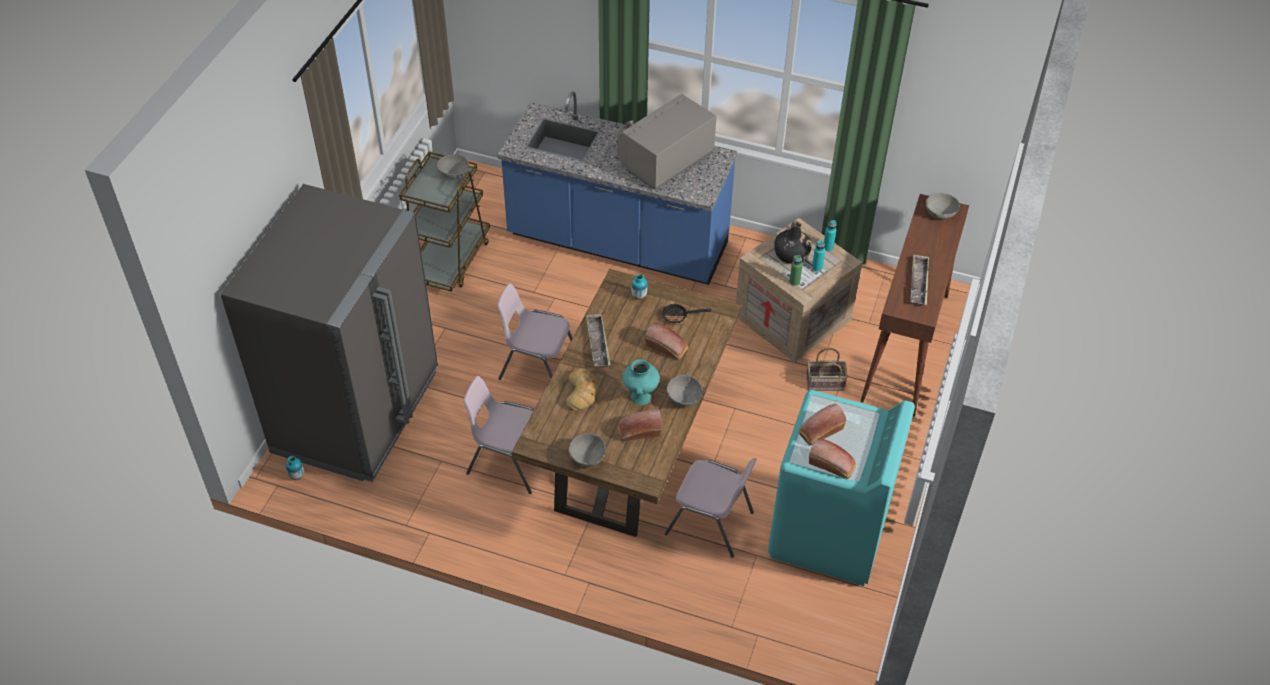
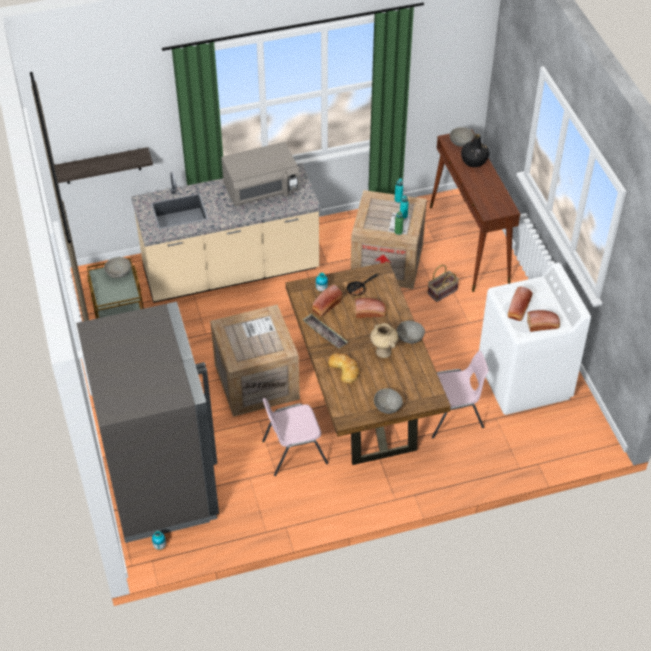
camera: 35 degrees left, 0 degrees up
pink chair [497,283,572,380] -> crate [210,304,300,417]
blue counter [498,91,737,285] -> beige counter [131,163,321,303]
grey microwave [617,94,716,190] -> grey microwave turned 120 degrees counterclockwise [221,142,299,206]
bread [618,409,662,441] -> bread moved to [312,285,342,316]
turquoise vase [622,359,660,406] -> beige vase [370,323,398,358]
turquoise washing machine [768,390,915,586] -> white washing machine [479,263,591,415]
black bottle [775,221,812,264] -> black bottle moved to [461,134,489,167]
tray [910,255,929,305] -> none
none -> shelf [54,147,153,184]

